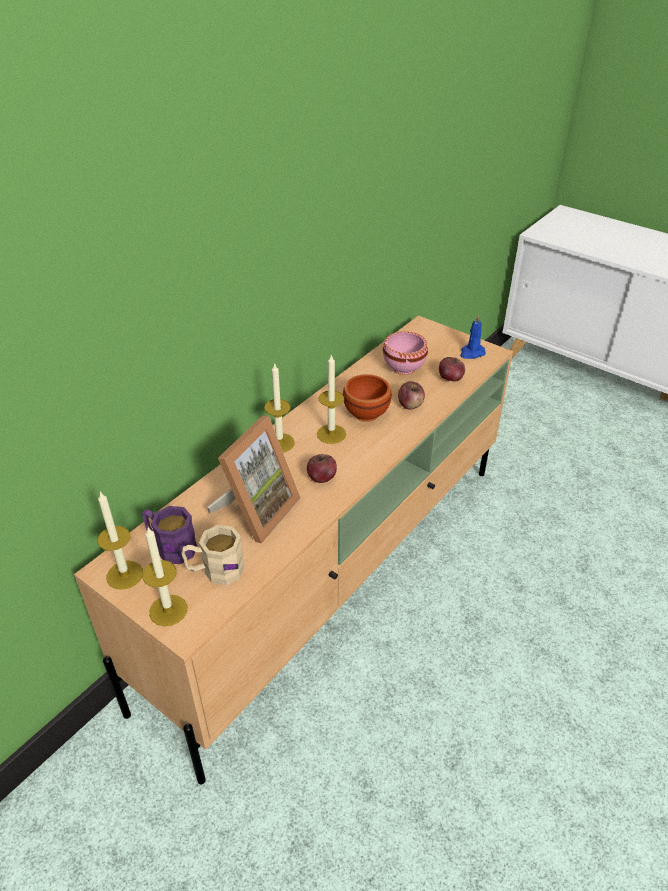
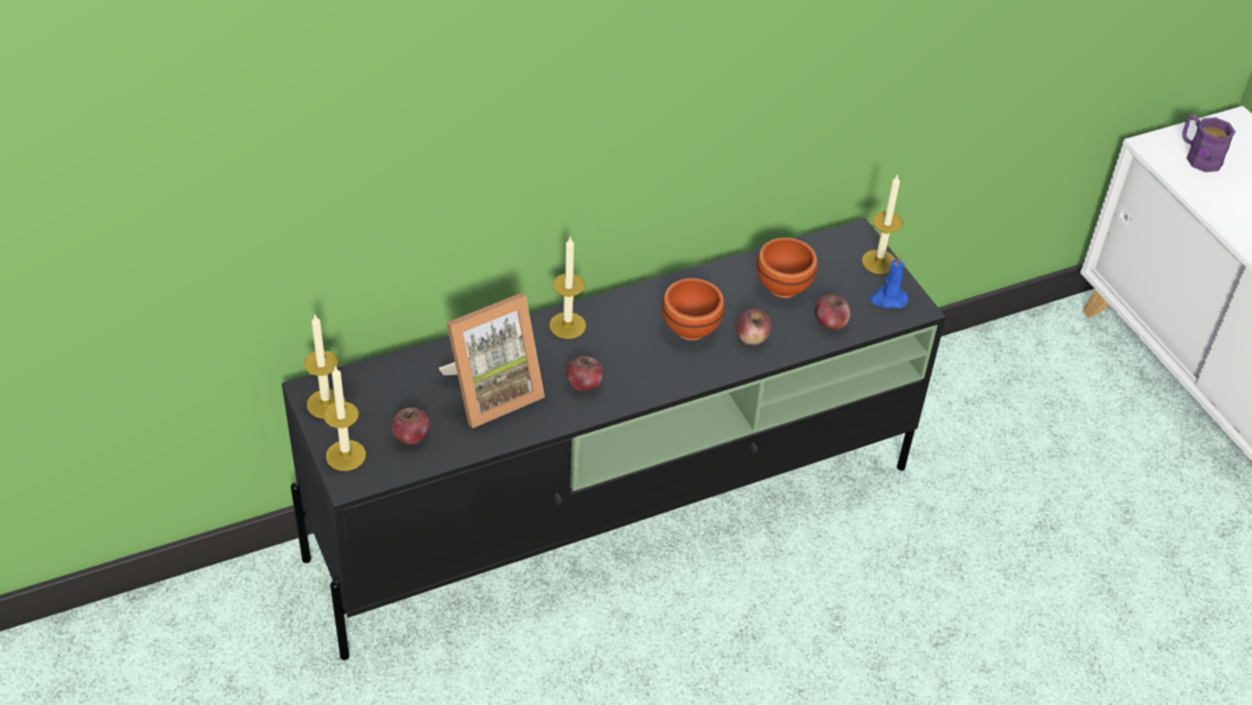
camera: 25 degrees right, 5 degrees up
beige tv stand [74,315,513,784] -> black tv stand [282,218,946,660]
purple mug [142,506,197,564] -> purple mug moved to [1182,114,1236,172]
beige mug [181,525,245,585] -> apple [392,408,430,445]
candle [317,354,346,444] -> candle moved to [862,174,903,274]
pink bowl [383,331,428,375] -> brown bowl [757,238,818,298]

